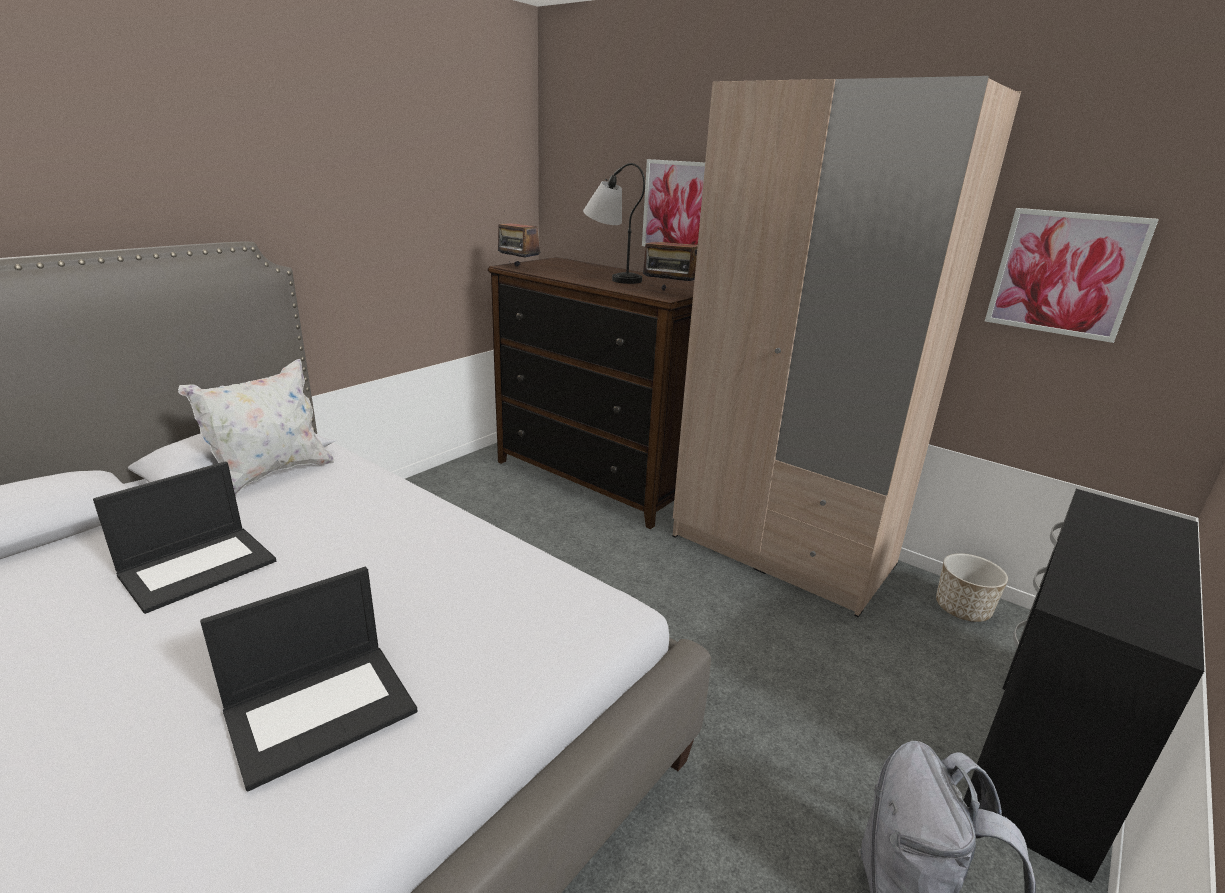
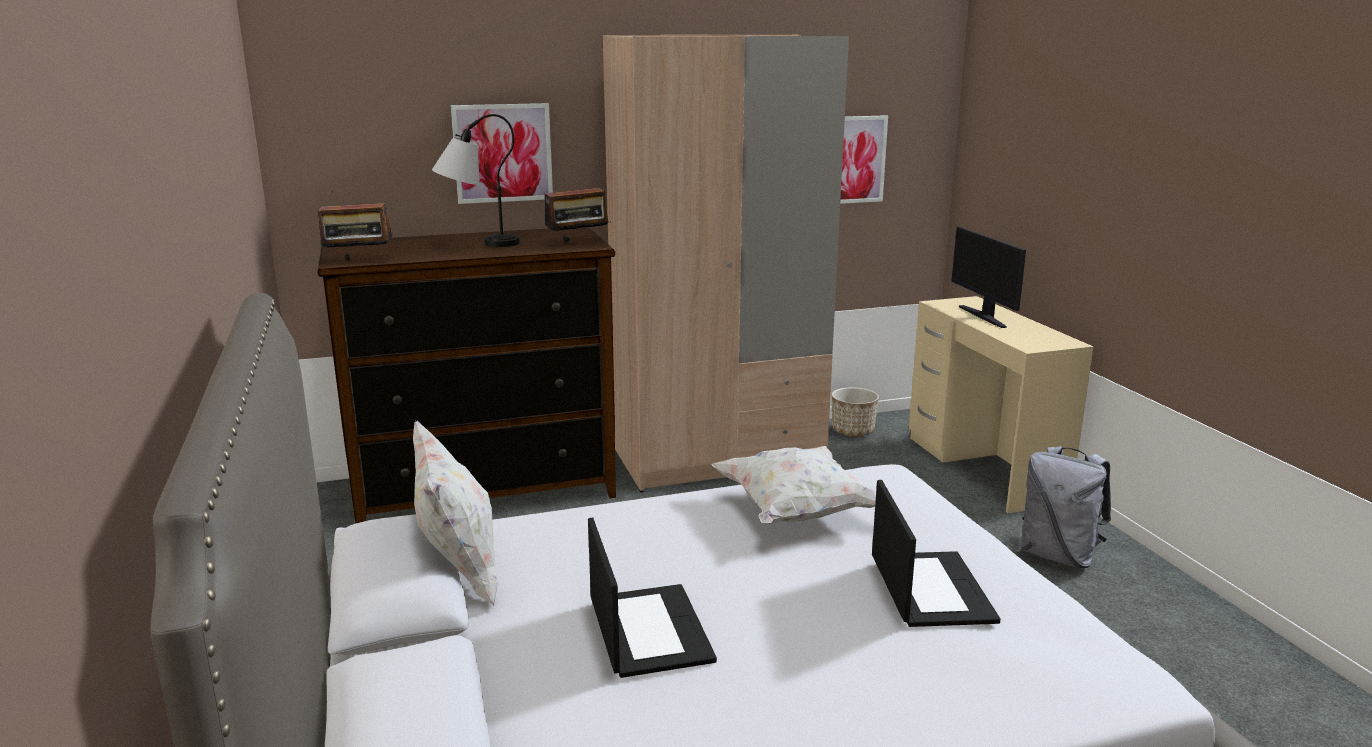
camera: 55 degrees left, 5 degrees down
black desk [963,489,1204,883] -> beige desk [909,296,1094,513]
none -> white pillow [711,446,876,524]
none -> monitor [951,227,1026,328]

